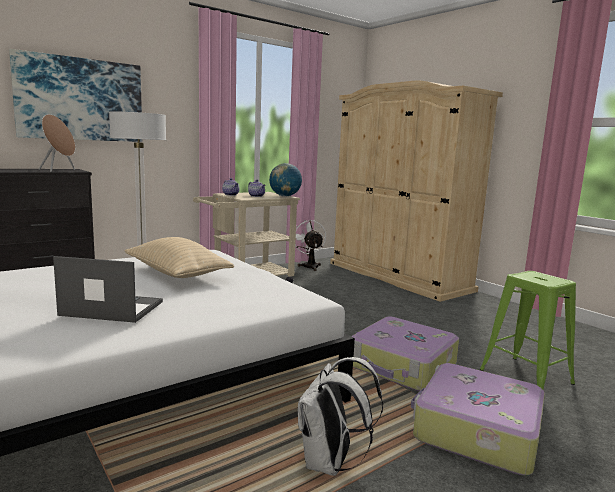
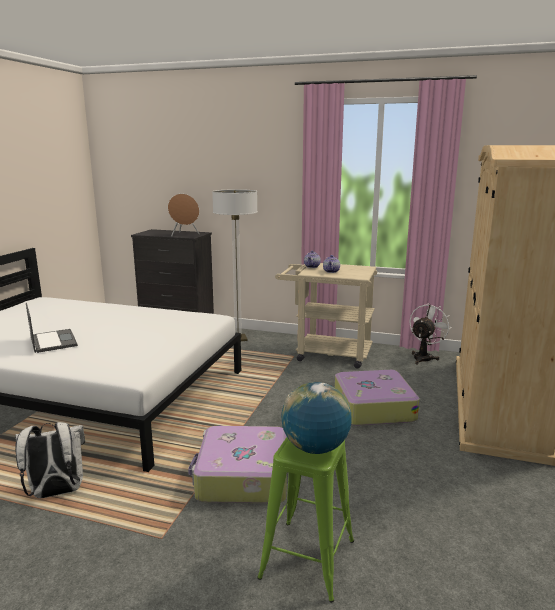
camera: 55 degrees right, 5 degrees up
picture [9,49,143,142] -> none
beige pillow [124,237,234,278] -> none
globe [269,163,302,197] -> globe moved to [281,382,352,454]
suitcase [411,363,545,475] -> suitcase moved to [335,370,420,426]

